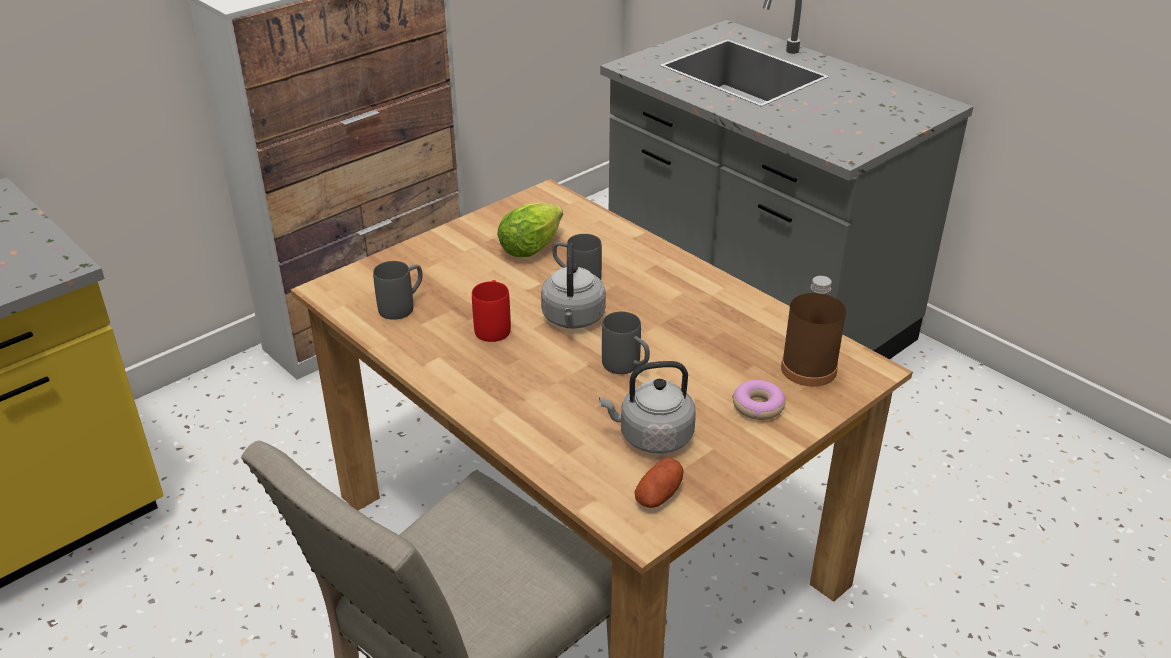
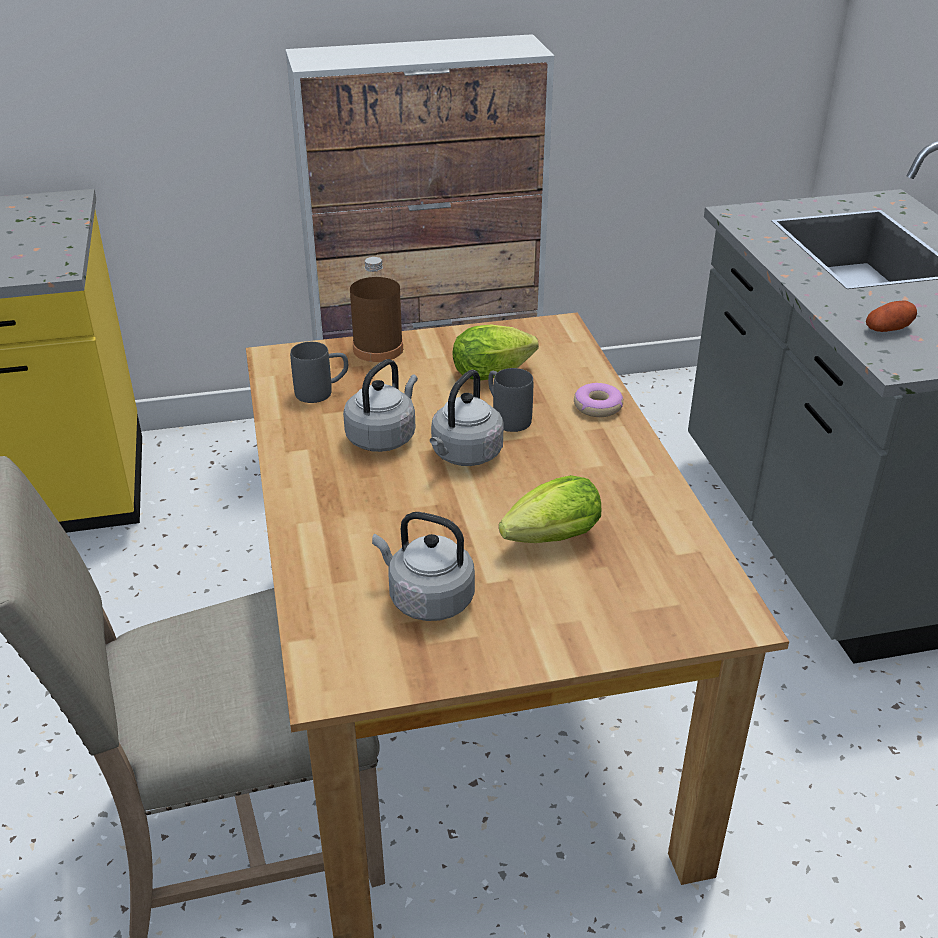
camera: 30 degrees right, 0 degrees up
red mug [472,280,511,342] -> grey kettle [343,359,418,452]
grey mug [602,311,650,374] -> none
potato [635,458,684,508] -> potato moved to [866,300,917,332]
donut [732,380,786,420] -> donut moved to [574,383,623,417]
brown bottle [781,276,846,387] -> brown bottle moved to [350,257,403,362]
none -> lettuce [499,475,601,543]

